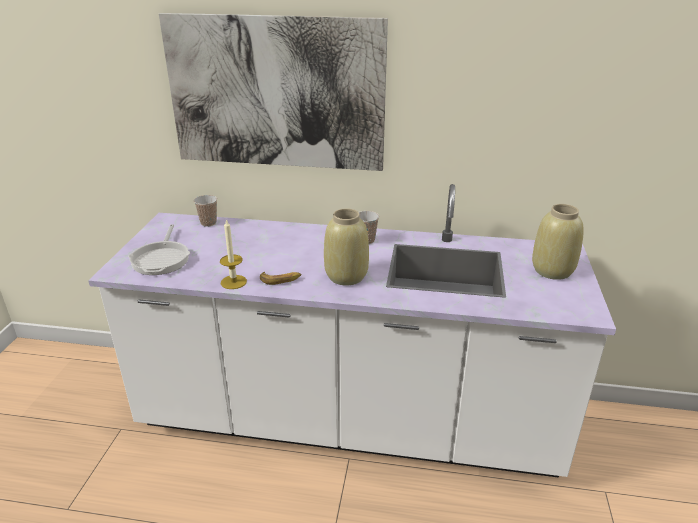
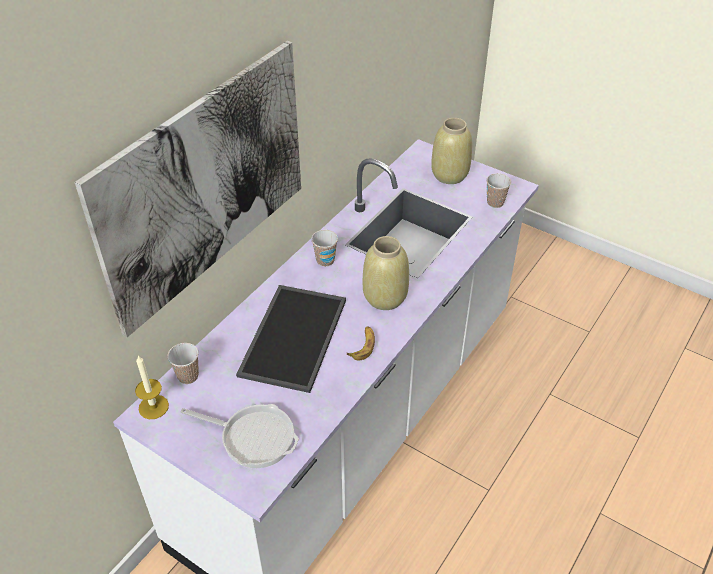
camera: 65 degrees left, 15 degrees up
candle [220,219,247,289] -> candle moved to [135,355,169,419]
none -> tray [236,285,346,393]
none -> cup [486,173,511,208]

